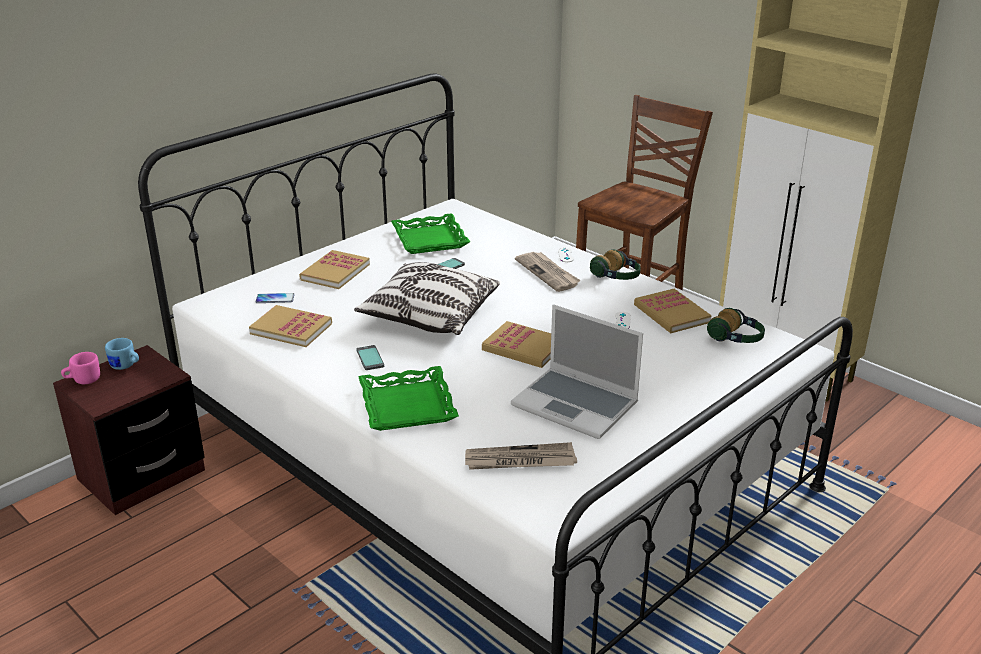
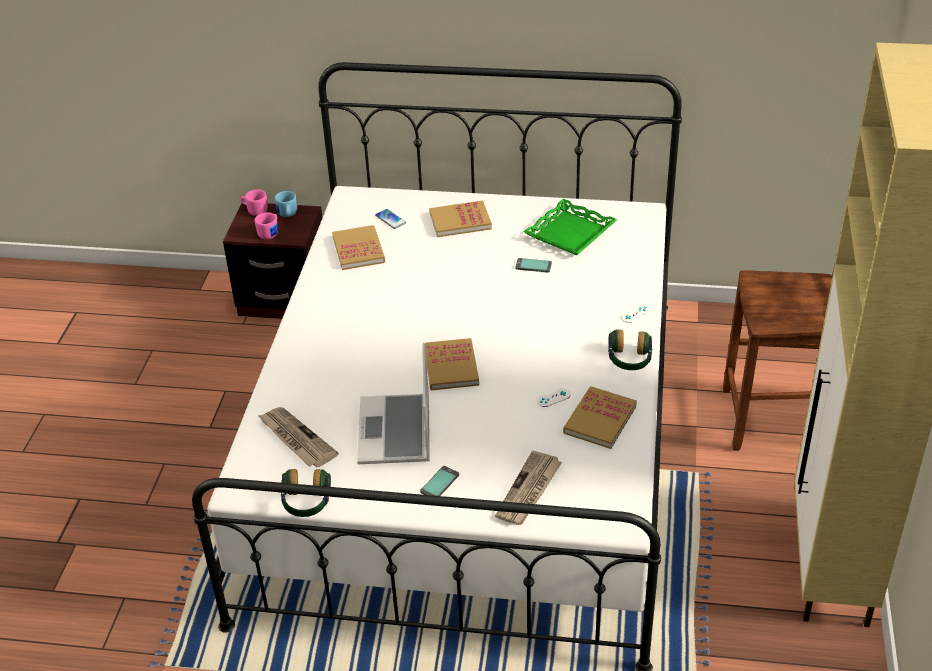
camera: 55 degrees right, 10 degrees up
pillow [354,262,500,335] -> none
phone [356,345,384,370] -> phone moved to [420,466,459,496]
green tray [358,366,459,431] -> none
newspaper [515,252,581,292] -> newspaper moved to [495,451,562,525]
headphones [707,308,765,343] -> headphones moved to [281,469,331,517]
none -> pink mug [255,212,278,239]

